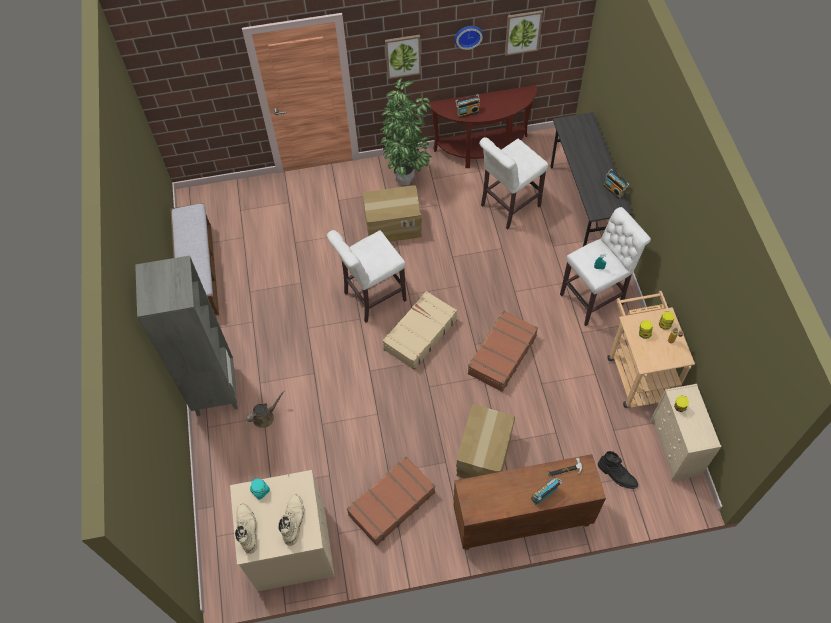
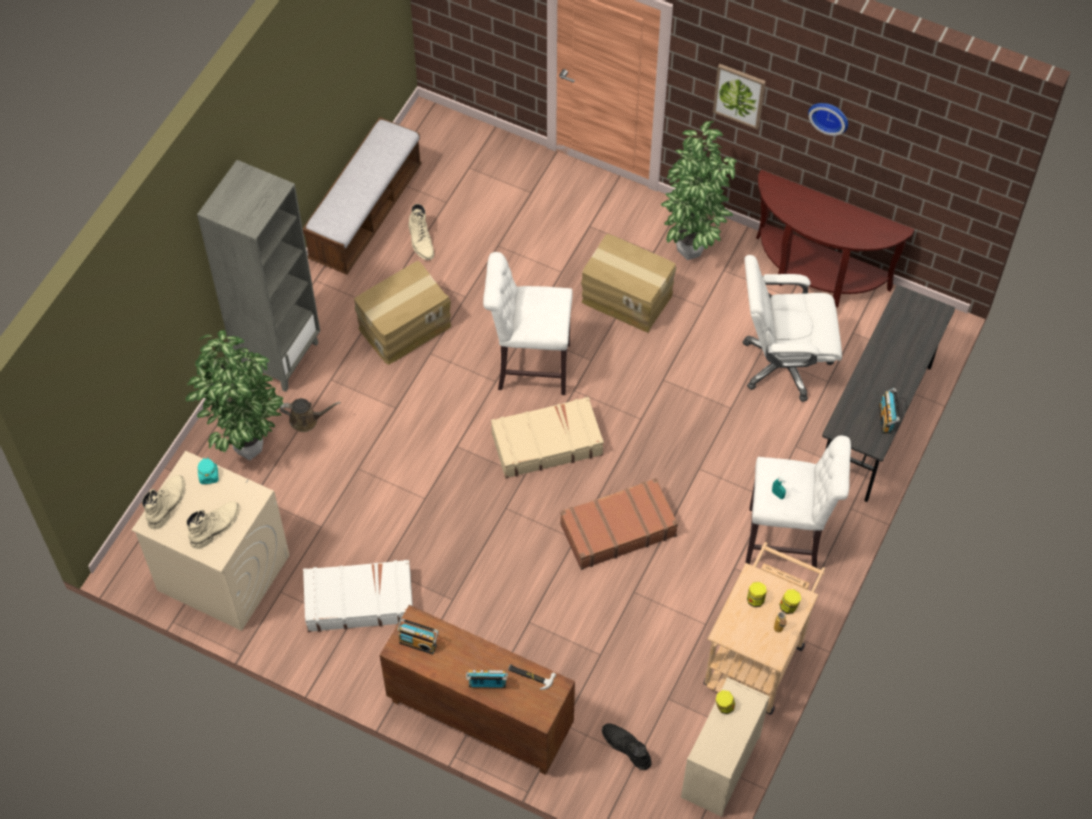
camera: 35 degrees right, 0 degrees up
brown suitcase [347,456,435,546] -> white suitcase [303,560,413,632]
radio [455,94,480,118] -> radio moved to [397,618,439,655]
cardboard box [456,404,515,479] -> cardboard box moved to [354,261,451,365]
white stool [479,137,548,229] -> white office chair [743,255,842,402]
picture [505,10,543,56] -> none
black boot [598,451,638,489] -> black boot turned 150 degrees clockwise [602,723,652,770]
none -> potted plant [186,330,283,461]
none -> beige boot [409,204,434,260]

